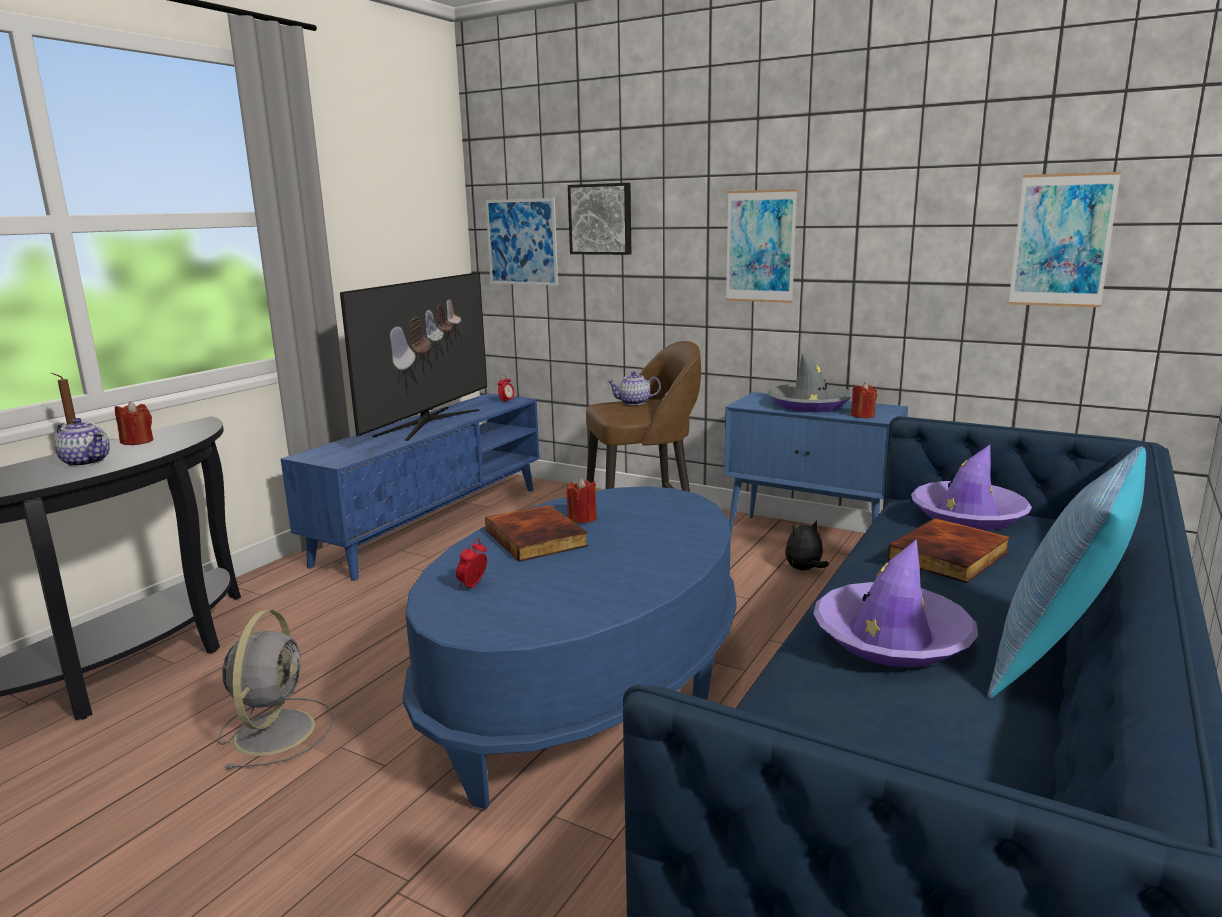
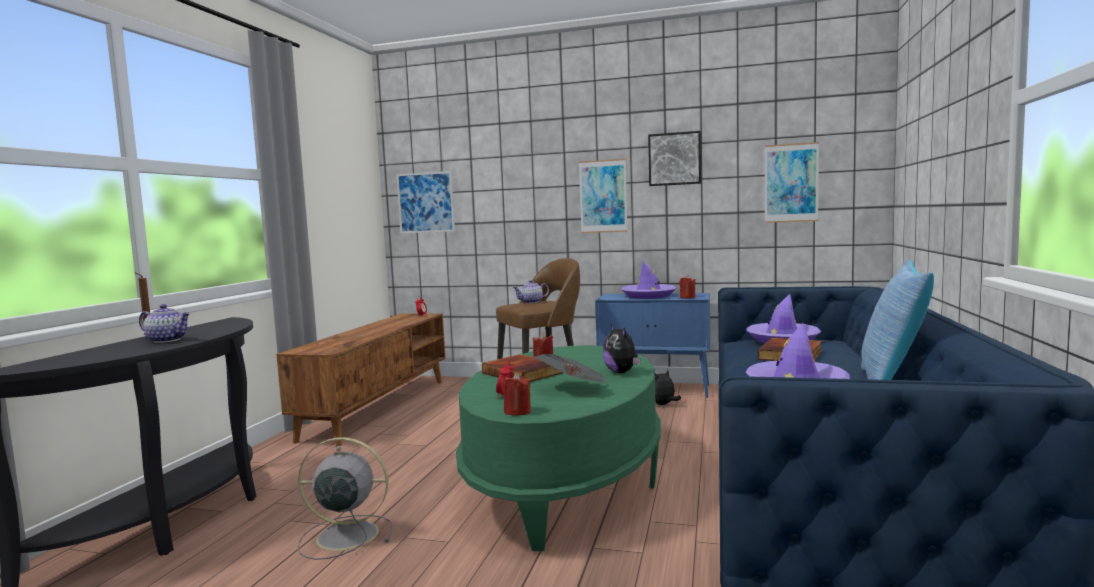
camera: 15 degrees left, 10 degrees down
red candle [115,401,153,445] -> red candle moved to [502,373,531,416]
grey fan [218,610,333,769] -> grey fan turned 75 degrees counterclockwise [298,437,393,560]
blue tv stand [281,394,540,581] -> brown tv stand [276,314,445,446]
television [340,272,487,441] -> none
blue coffee table [403,486,737,809] -> green coffee table [456,345,661,551]
picture [568,183,631,255] -> picture moved to [648,131,701,186]
grey hat [768,353,852,412] -> purple hat [621,261,676,299]
none -> newspaper [533,354,607,383]
none -> plush toy [603,324,640,373]

